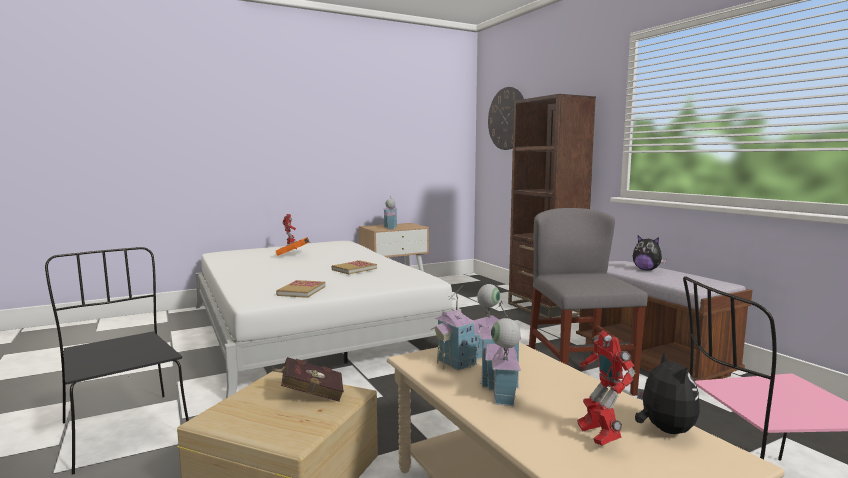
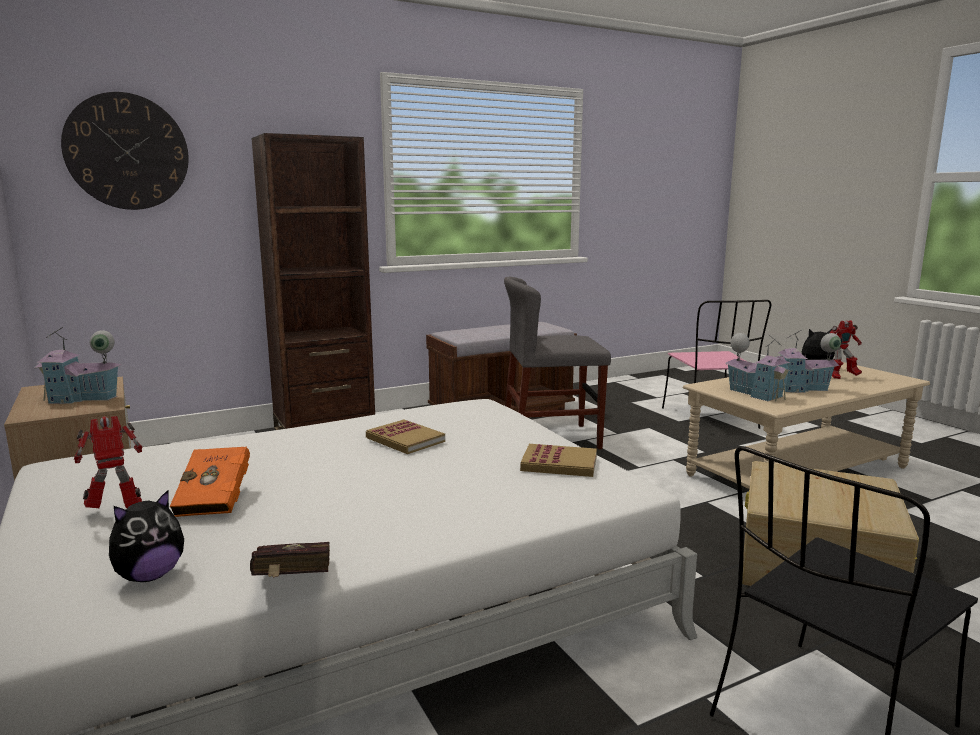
camera: 90 degrees left, 5 degrees up
red book [273,357,344,402] -> red book moved to [250,542,330,577]
plush toy [633,236,666,270] -> plush toy moved to [109,490,184,582]

